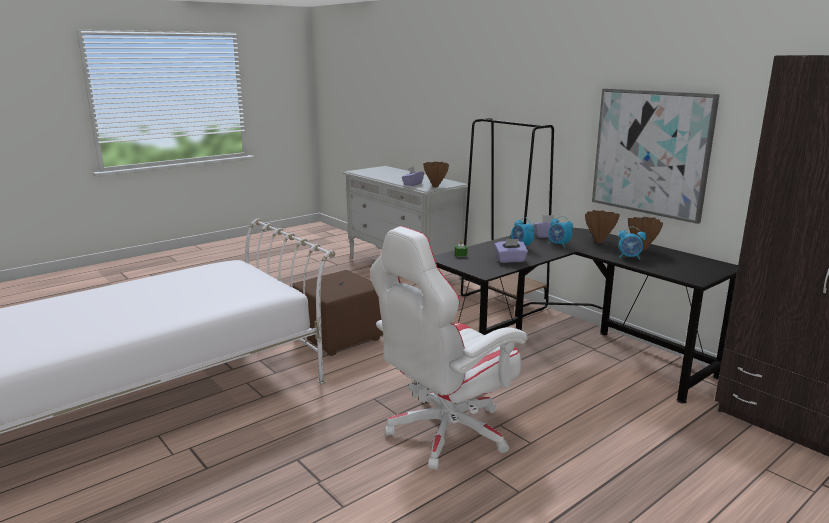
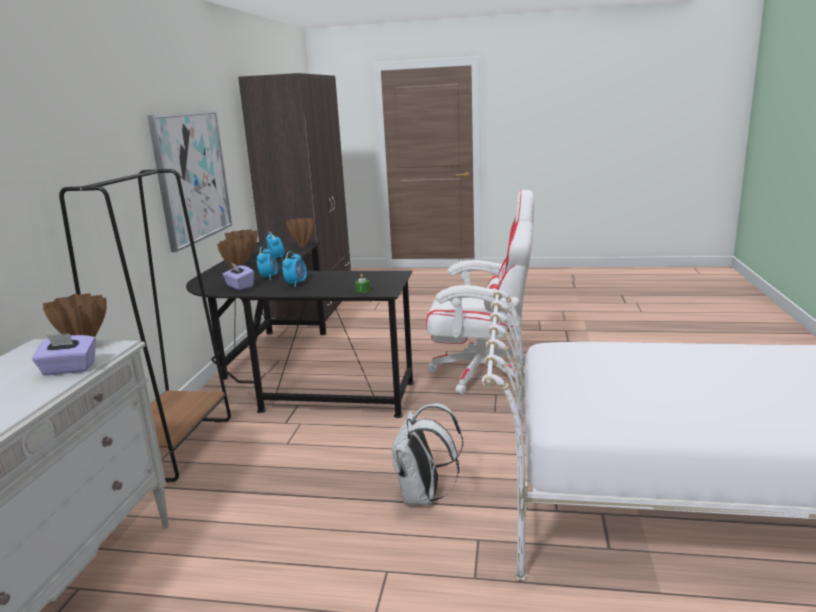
camera: 130 degrees left, 0 degrees up
brown ottoman [293,270,383,356] -> white backpack [392,403,463,506]
purple tissue box [494,239,528,263] -> none
none -> brown vase [286,218,315,248]

